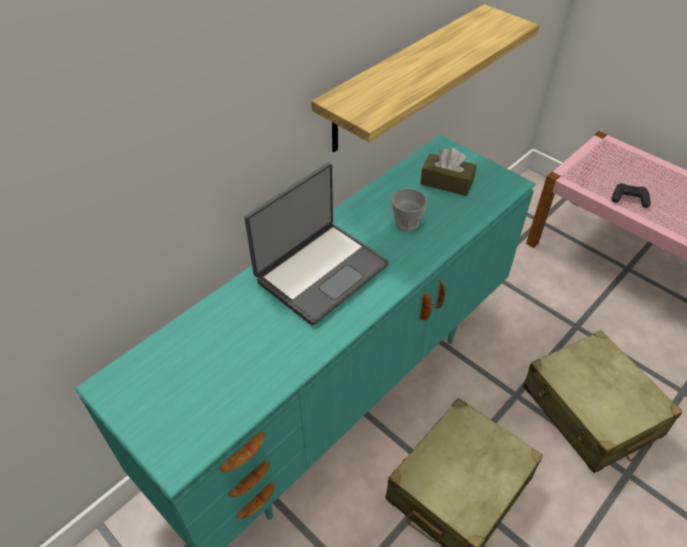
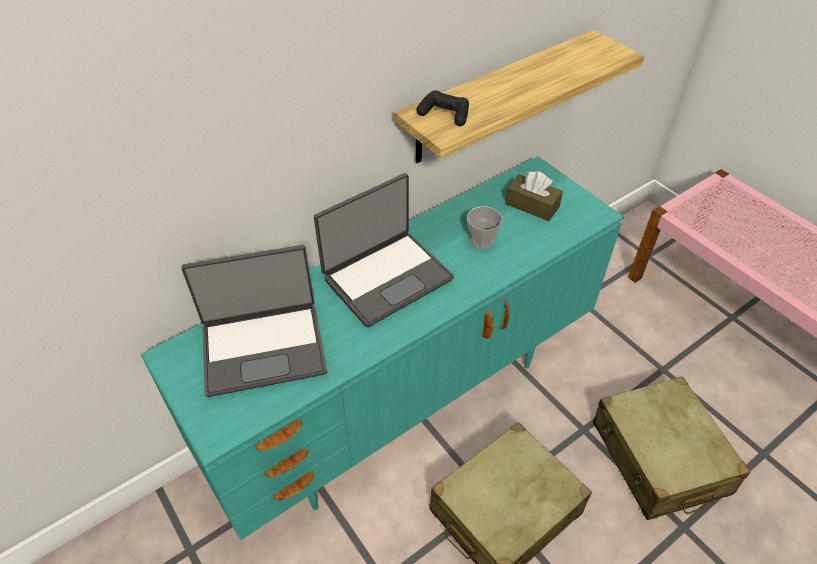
camera: 10 degrees right, 0 degrees up
black game controller [611,183,651,208] -> black game controller moved to [416,90,469,126]
none -> laptop [181,245,327,397]

